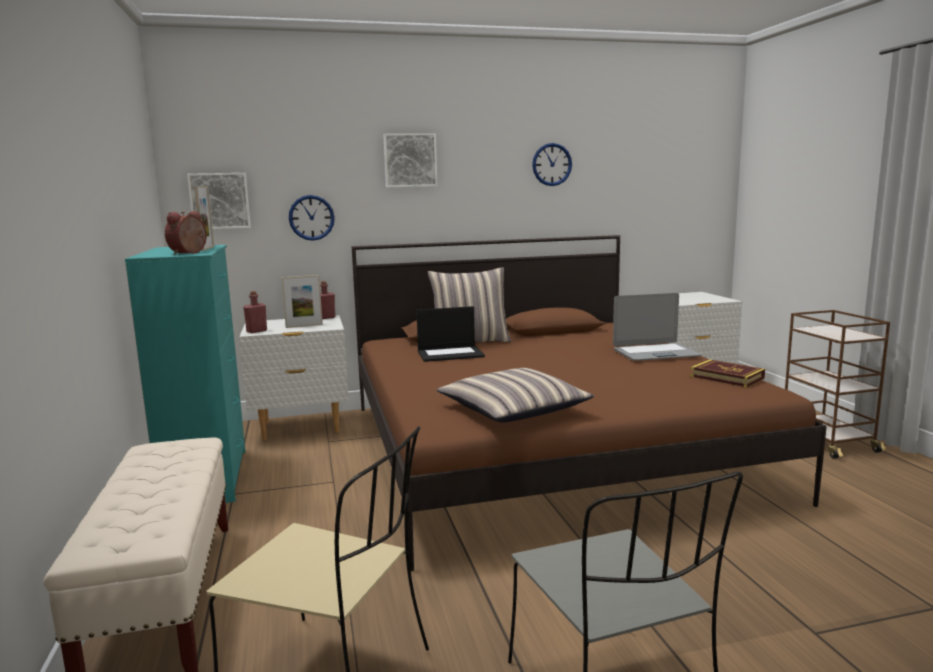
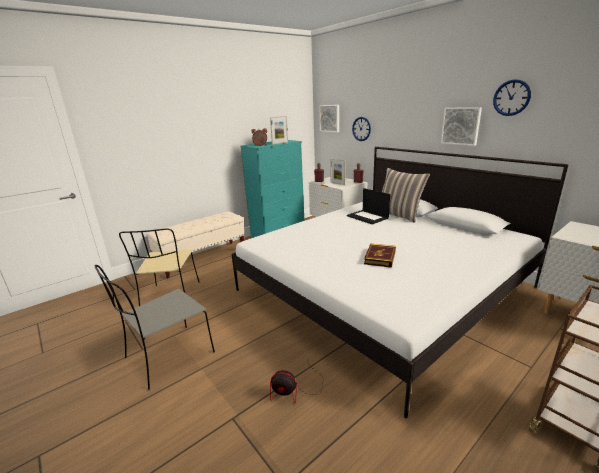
camera: 65 degrees right, 10 degrees up
brown bed [352,235,827,571] -> white bed [231,147,569,418]
picture [383,133,438,188] -> picture moved to [441,107,482,146]
pillow [437,368,594,423] -> none
laptop [613,293,702,361] -> none
book [690,359,765,387] -> book moved to [364,244,396,268]
none -> fan [270,356,323,404]

